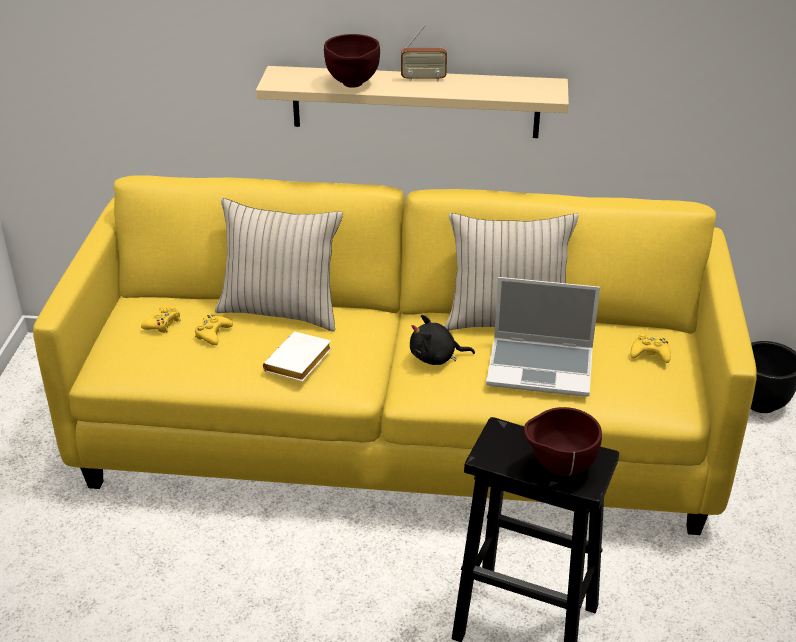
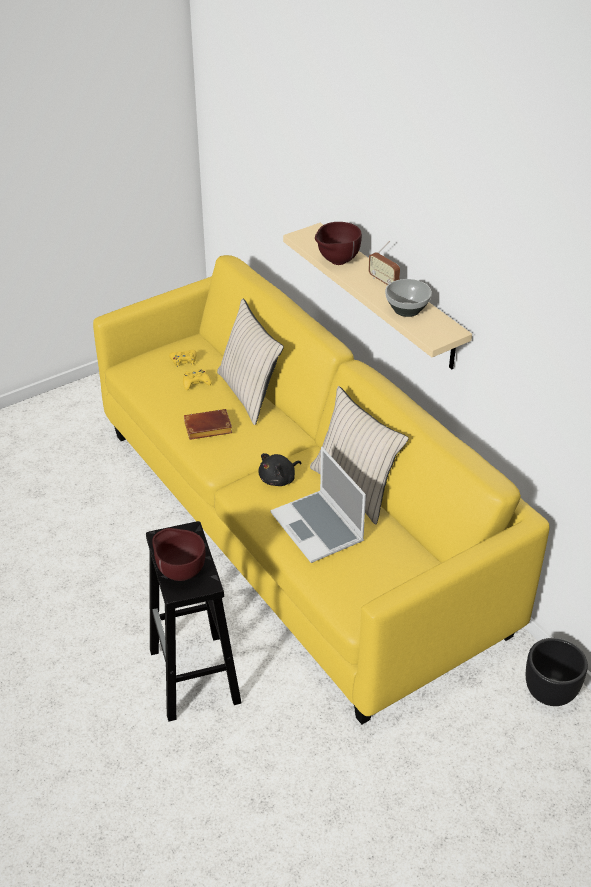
camera: 50 degrees right, 5 degrees up
white book [263,332,332,382] -> brown book [184,409,232,440]
black plush toy [410,315,475,365] -> black plush toy turned 90 degrees counterclockwise [258,453,301,486]
yellow game controller [630,334,671,363] -> none
none -> bowl [385,279,432,317]

